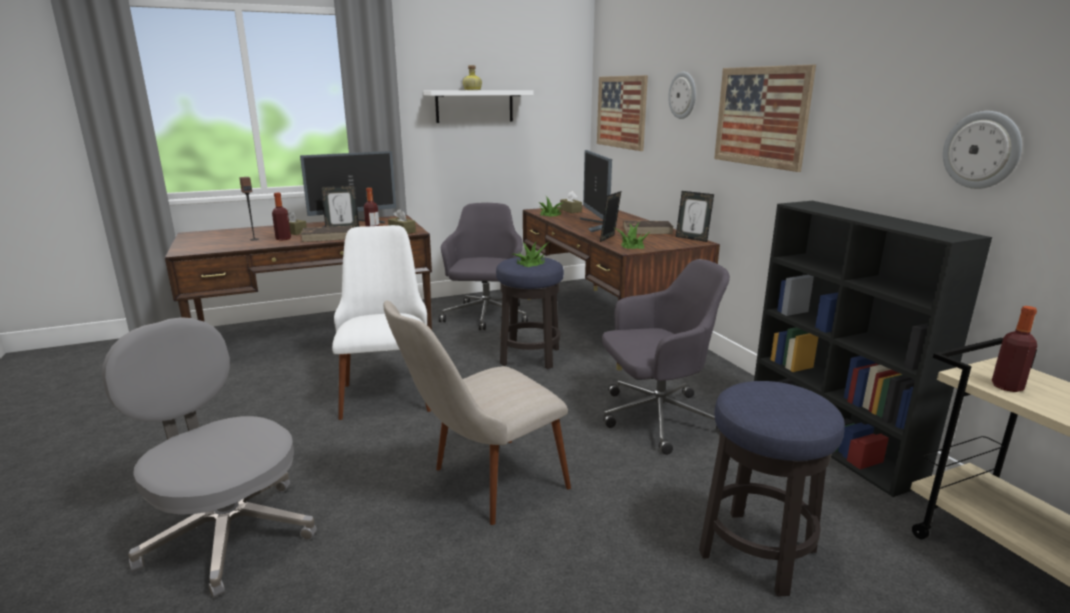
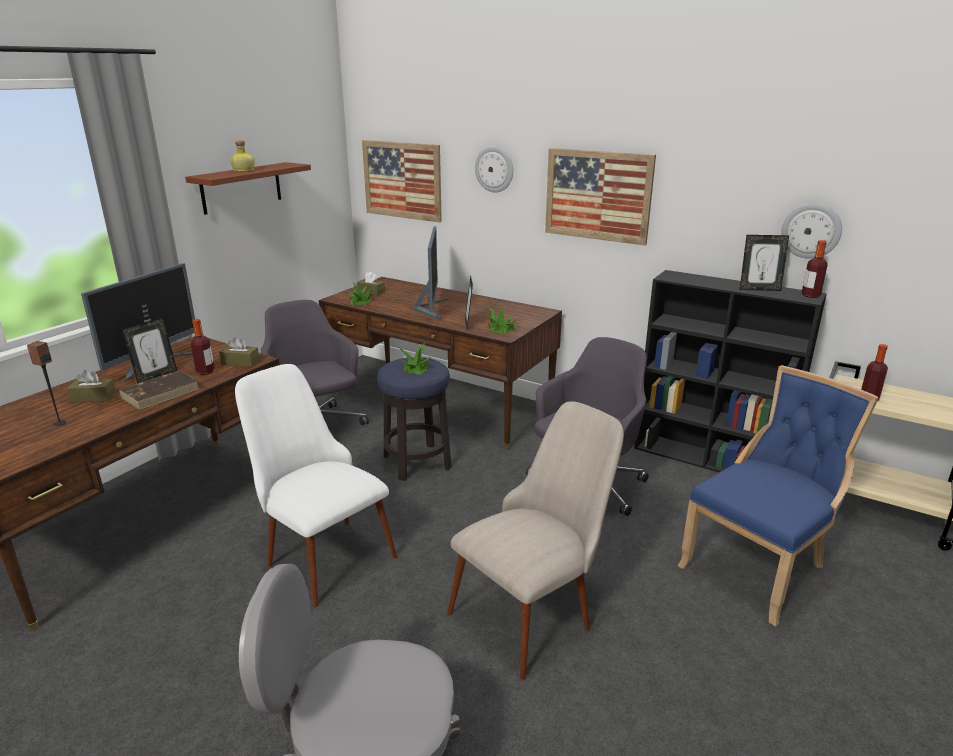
camera: 35 degrees left, 5 degrees up
bottle [272,193,291,240] -> bottle moved to [801,240,827,298]
beige chair [383,300,571,525] -> beige chair turned 150 degrees counterclockwise [447,401,624,680]
white shelf [423,90,533,123] -> brown shelf [185,162,311,215]
monitor [580,150,617,232] -> monitor turned 135 degrees counterclockwise [411,226,449,321]
brown book [623,221,674,234] -> none
picture frame [676,191,714,242] -> picture frame moved to [740,235,789,291]
stool [699,381,845,597] -> blue chair [677,365,879,627]

